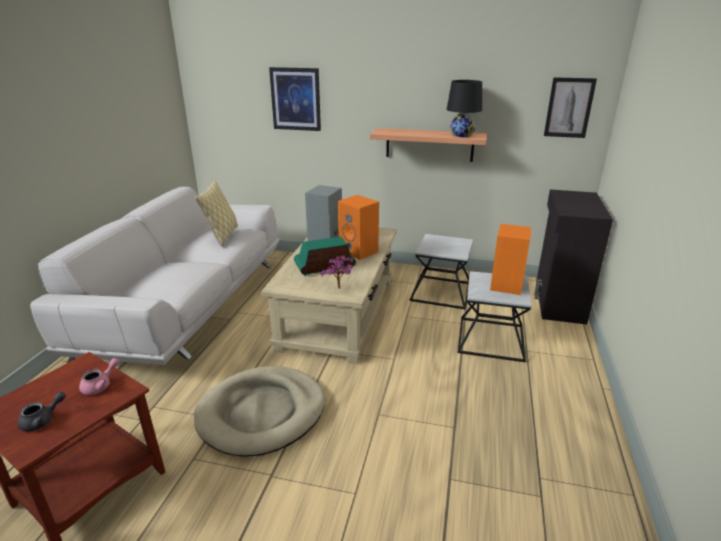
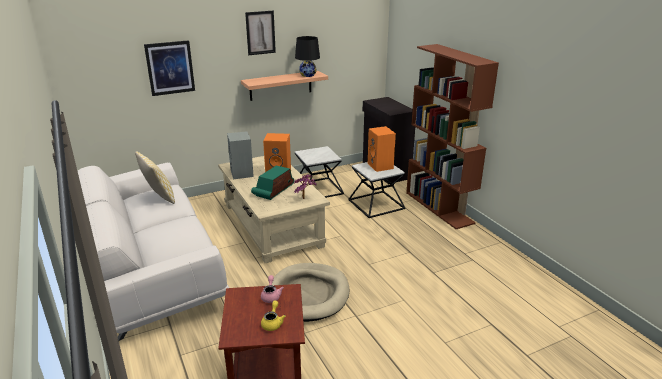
camera: 40 degrees left, 0 degrees up
grey teapot [18,392,66,432] -> yellow teapot [261,301,286,331]
picture [544,77,597,138] -> picture moved to [245,11,276,55]
none -> brown bookcase [406,44,499,229]

